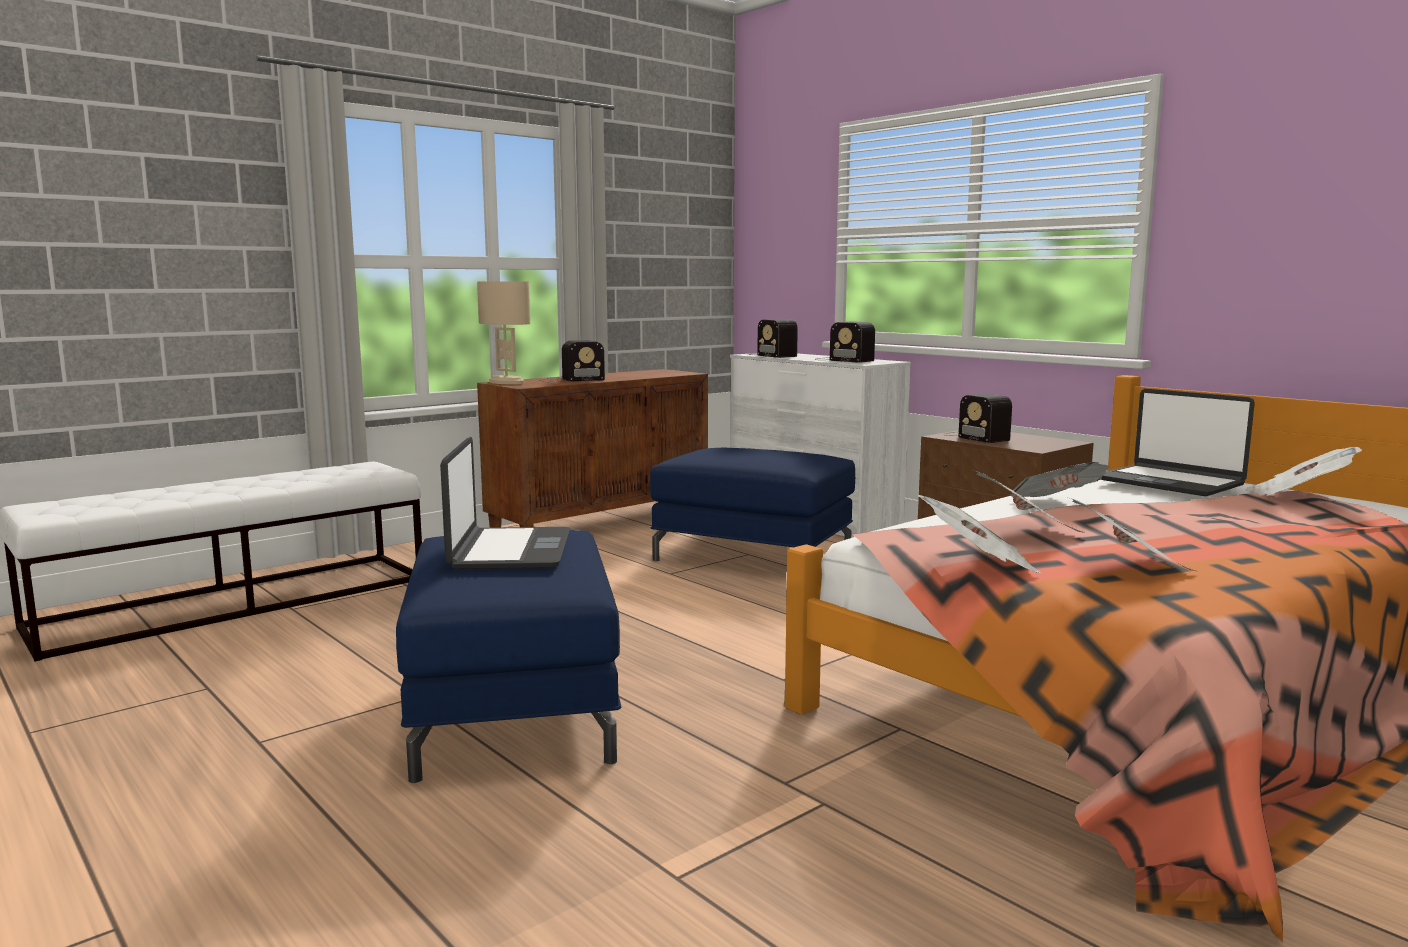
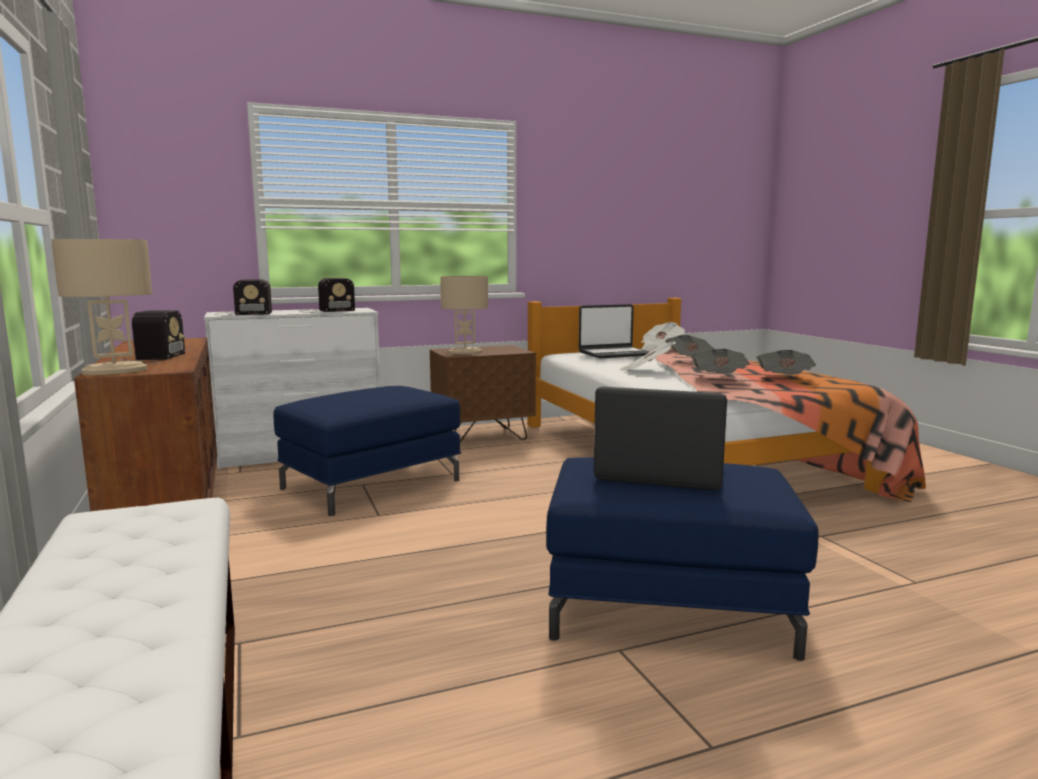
camera: 70 degrees left, 0 degrees up
newspaper [918,495,1041,573] -> newspaper moved to [665,335,715,357]
radio [943,394,1012,443] -> beige table lamp [440,276,488,354]

